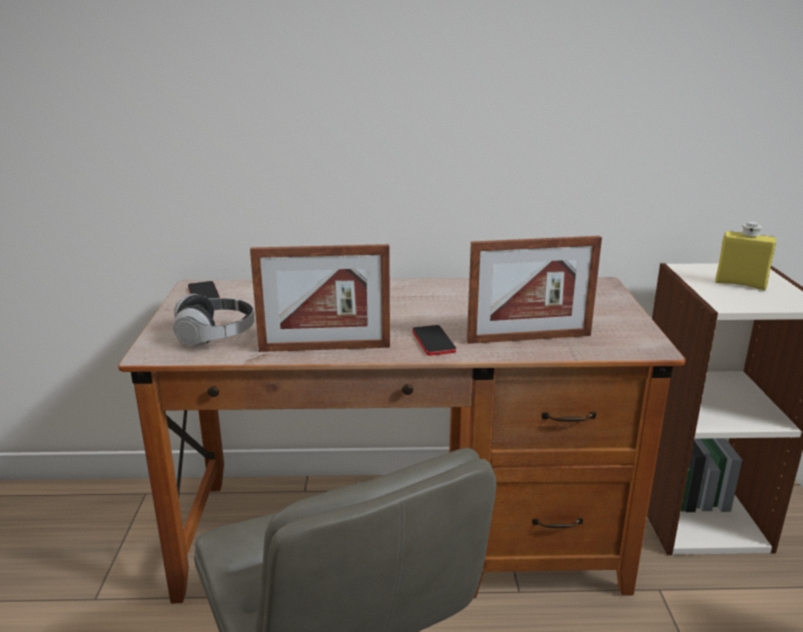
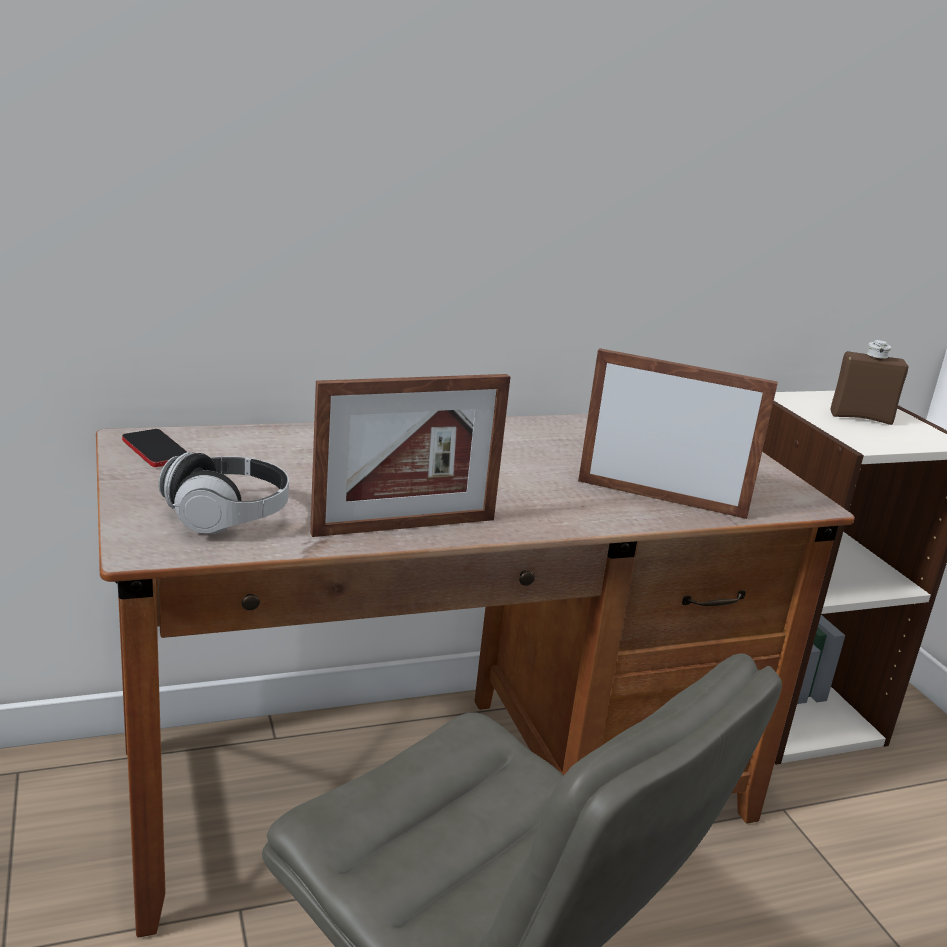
camera: 20 degrees left, 0 degrees up
phone [412,325,456,356] -> none
picture frame [467,236,602,344] -> picture frame turned 135 degrees counterclockwise [578,348,778,519]
yellow bottle [715,222,777,290] -> brown bottle [831,340,909,425]

